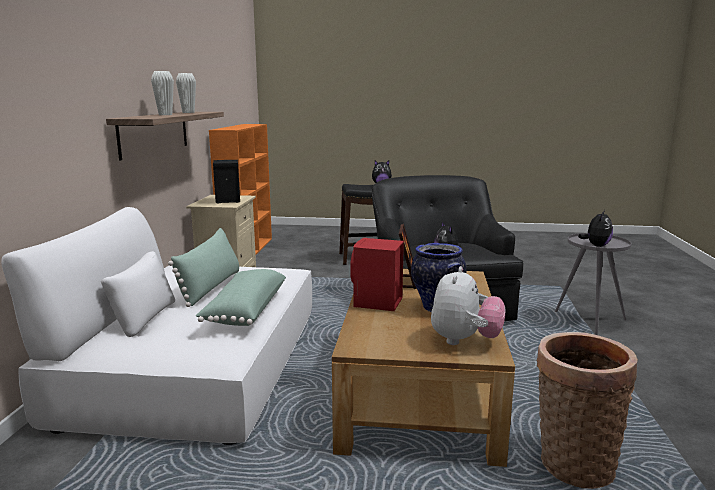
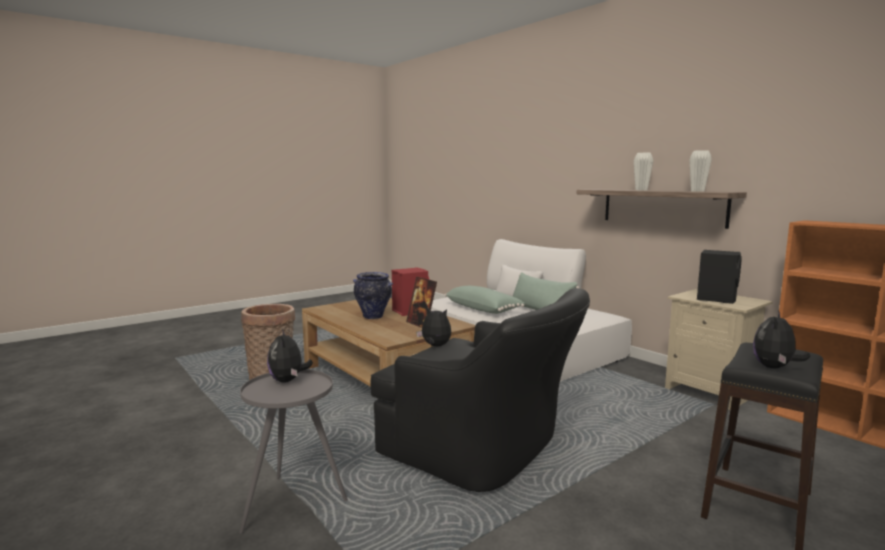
camera: 135 degrees right, 5 degrees down
plush toy [431,266,505,345] -> none

